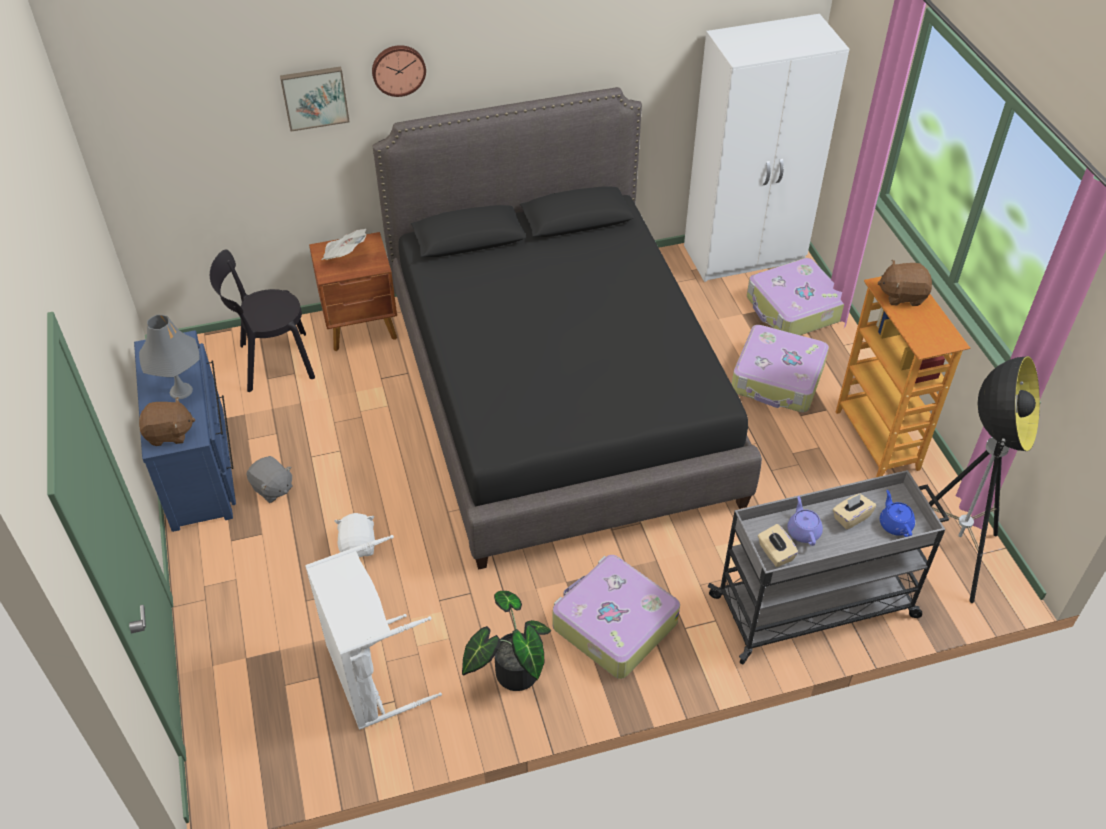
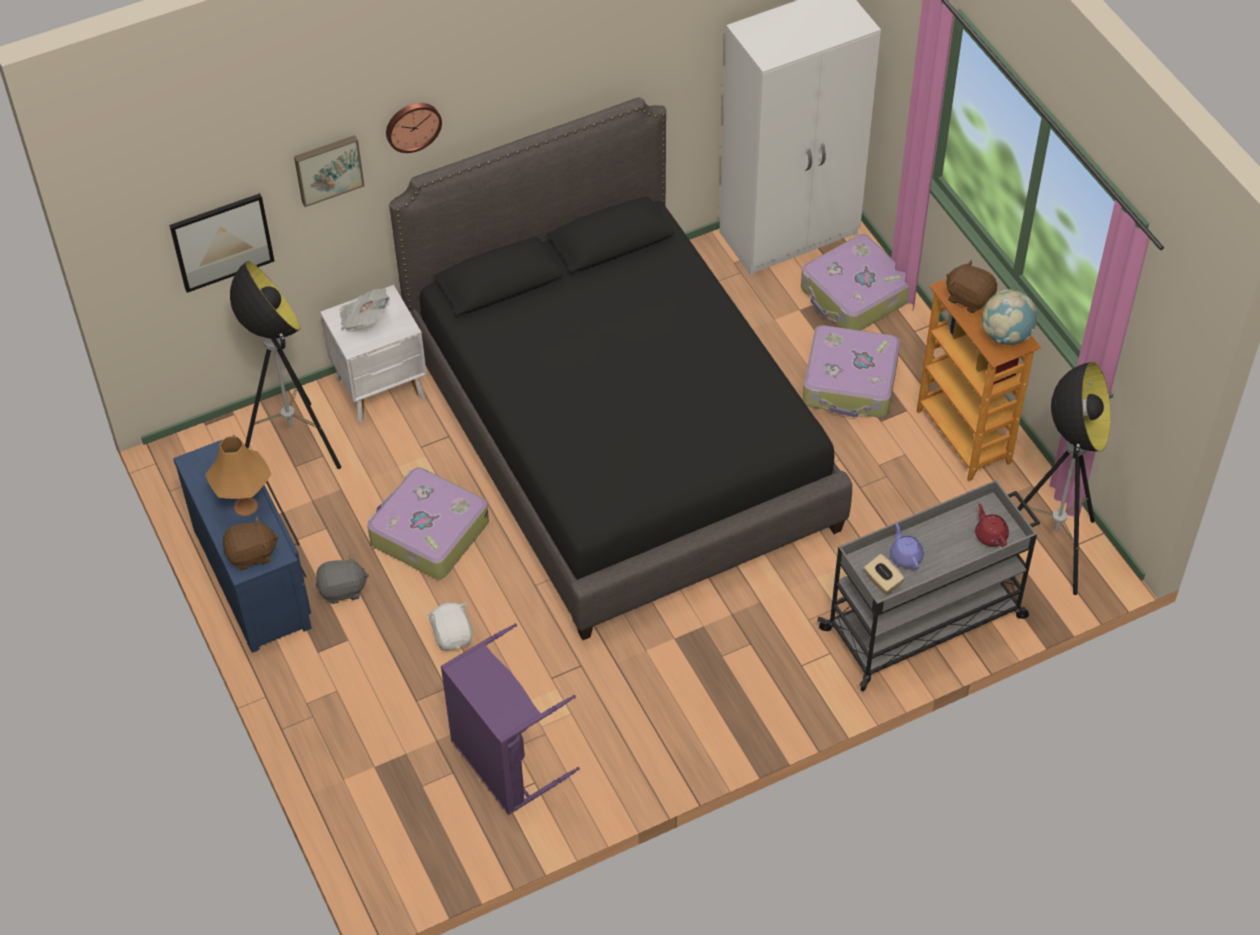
camera: 10 degrees left, 5 degrees up
grey table lamp [139,315,200,399] -> orange table lamp [205,436,271,516]
black chair [210,249,315,392] -> floor lamp [230,261,341,469]
grey plush toy [247,456,293,503] -> grey plush toy turned 45 degrees counterclockwise [316,554,369,604]
white laundry basket [305,535,442,730] -> purple laundry basket [441,623,580,815]
brown nightstand [309,232,397,351] -> white nightstand [320,285,427,422]
potted plant [462,591,551,691] -> none
suitcase [553,555,680,679] -> suitcase moved to [368,468,489,580]
beige tissue box [833,494,876,530] -> none
brown plush toy [878,260,932,306] -> brown plush toy turned 45 degrees clockwise [946,260,997,313]
blue teapot [880,490,915,537] -> red teapot [975,503,1009,547]
none -> picture [169,193,274,293]
none -> globe [981,289,1038,345]

